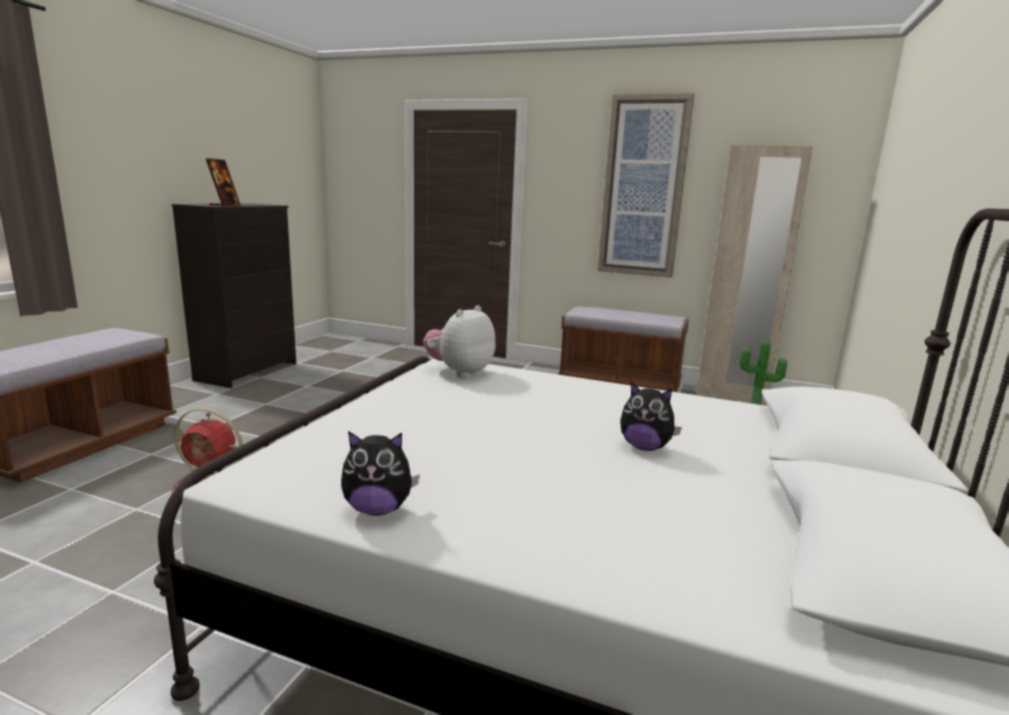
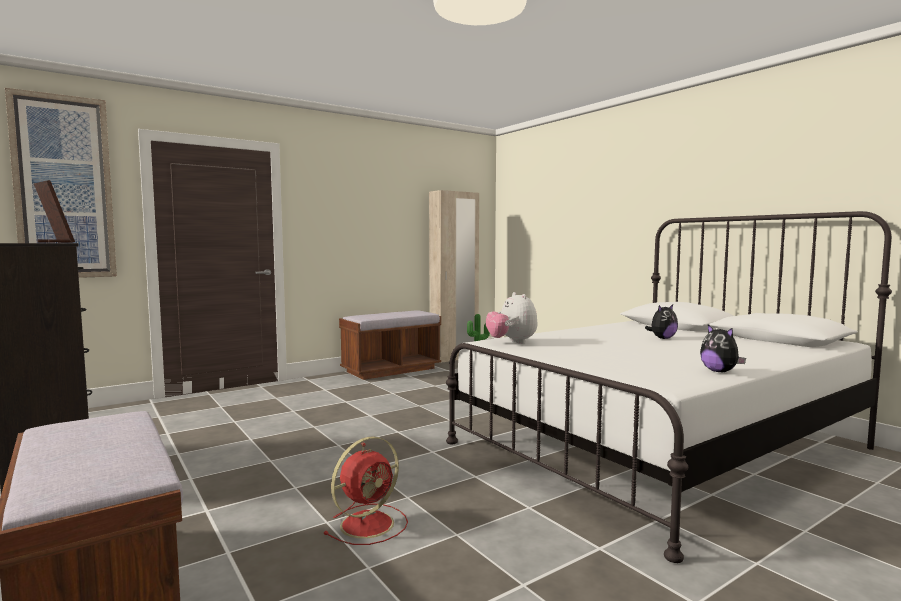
camera: 55 degrees left, 10 degrees down
plush toy [341,431,420,516] -> plush toy turned 120 degrees clockwise [700,325,746,372]
picture [598,93,694,278] -> picture moved to [5,88,117,278]

